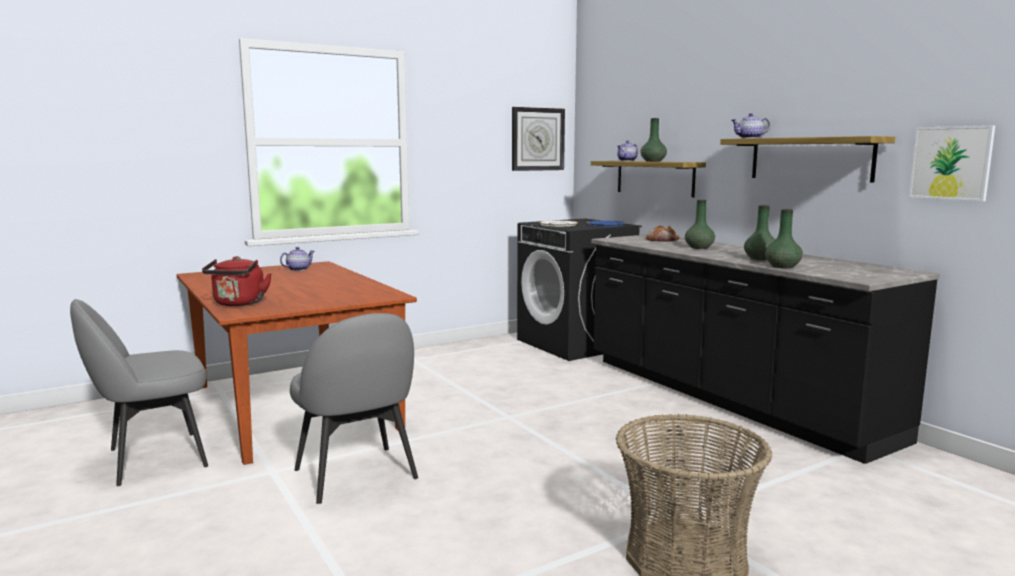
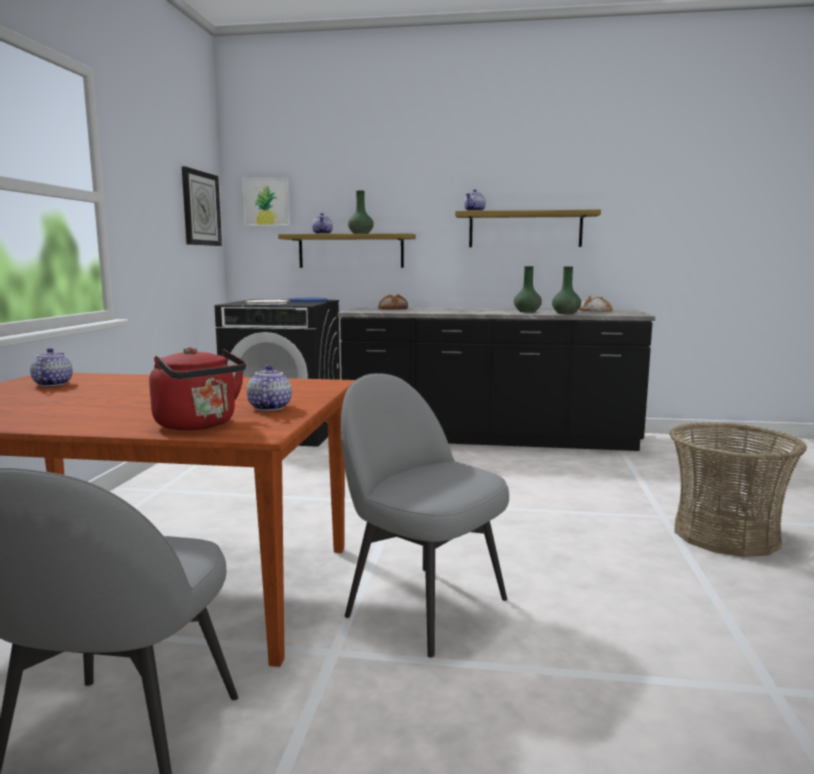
camera: 50 degrees left, 0 degrees up
grey chair [290,313,418,504] -> grey chair turned 150 degrees counterclockwise [341,373,509,658]
green vase [685,200,715,249] -> none
picture [909,125,995,201] -> picture moved to [242,177,290,227]
none -> teapot [247,365,292,411]
none -> bread [579,296,613,312]

